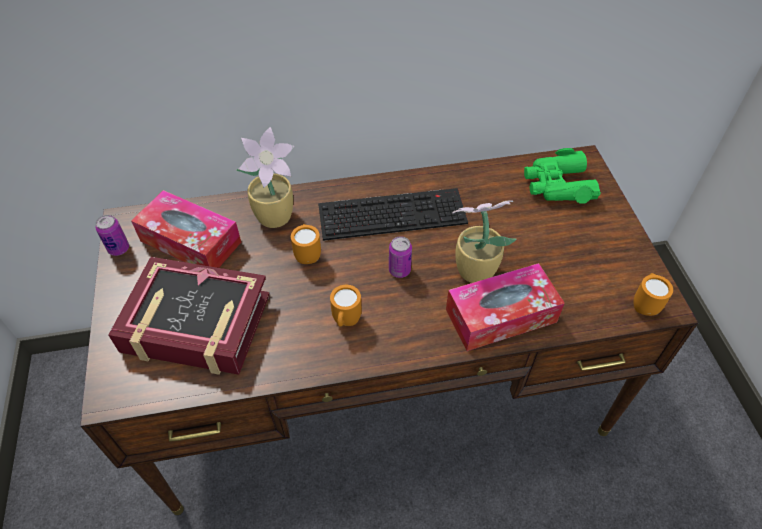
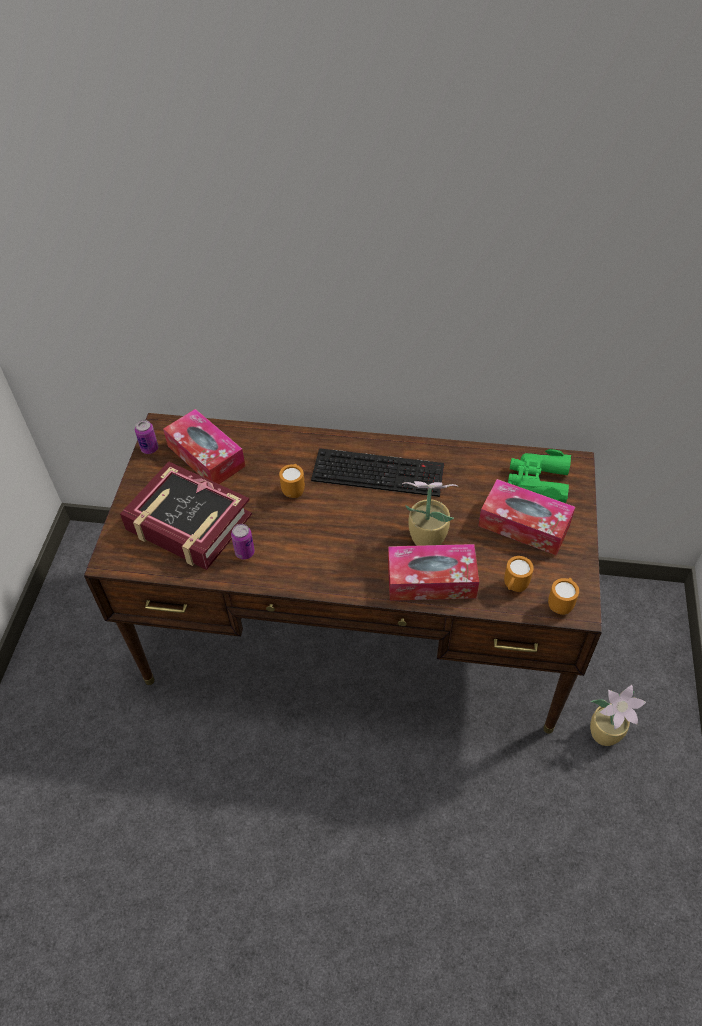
camera: 20 degrees right, 0 degrees up
potted plant [236,127,294,228] -> potted plant moved to [590,685,646,746]
orange mug [330,285,362,326] -> orange mug moved to [504,556,534,592]
can [389,236,412,278] -> can moved to [231,524,255,560]
none -> tissue box [478,479,575,556]

